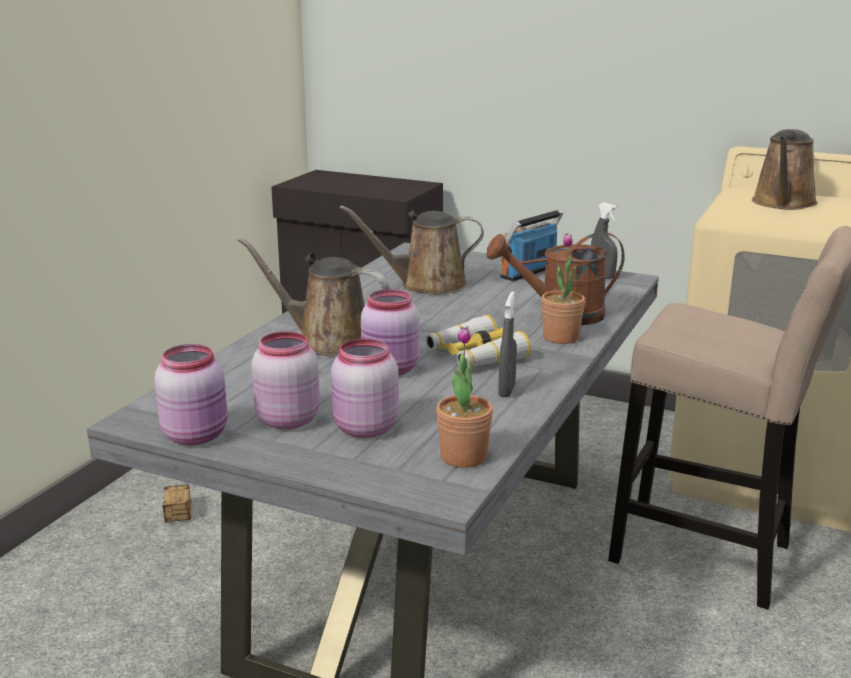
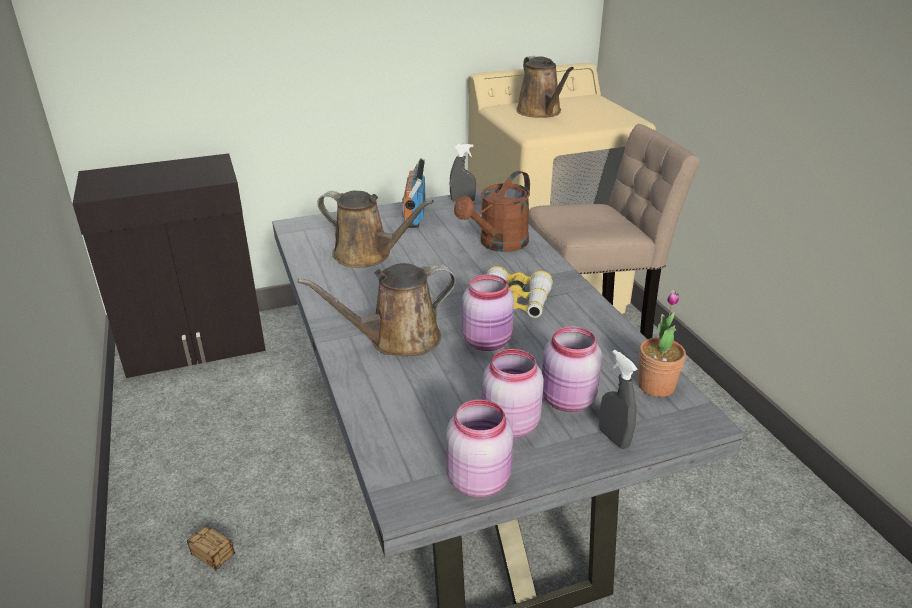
camera: 45 degrees left, 10 degrees up
brown watering can [340,206,484,294] -> brown watering can turned 105 degrees counterclockwise [317,191,434,268]
grey spray bottle [498,291,517,397] -> grey spray bottle moved to [599,350,638,449]
potted plant [541,233,585,344] -> none

